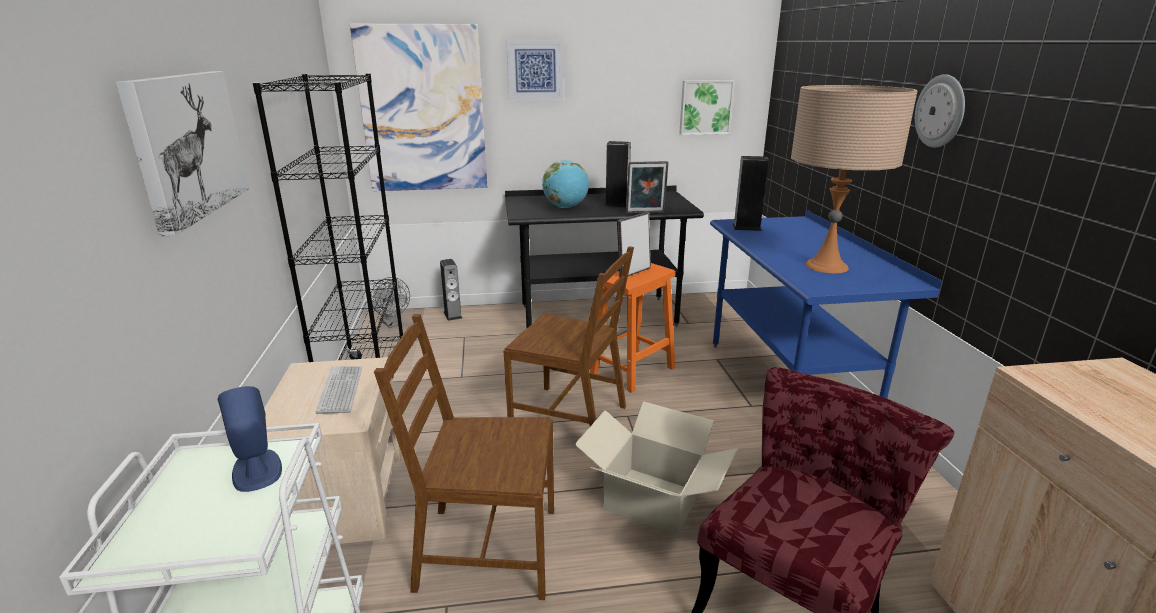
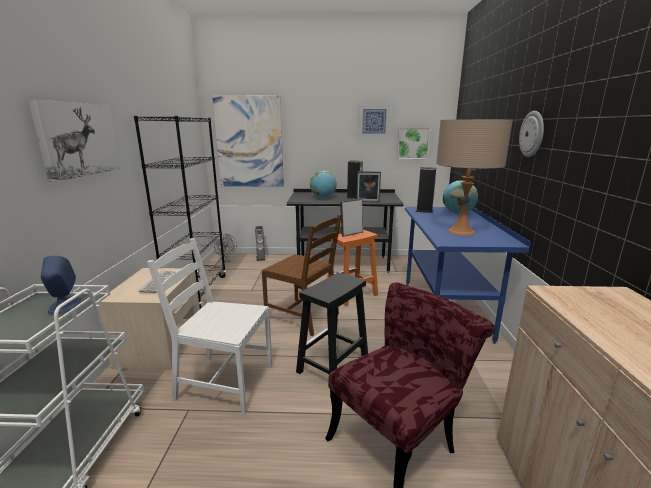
camera: 10 degrees right, 5 degrees down
brown chair [374,314,554,600] -> white chair [147,238,272,414]
picture [506,40,563,100] -> picture moved to [358,104,391,138]
cardboard box [574,401,738,536] -> black stool [296,272,368,374]
none -> globe [443,180,478,214]

